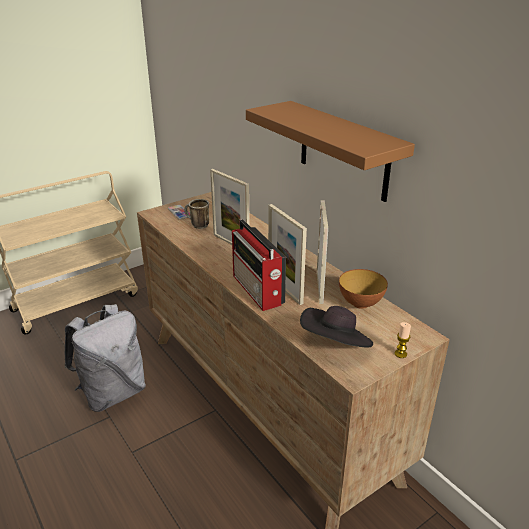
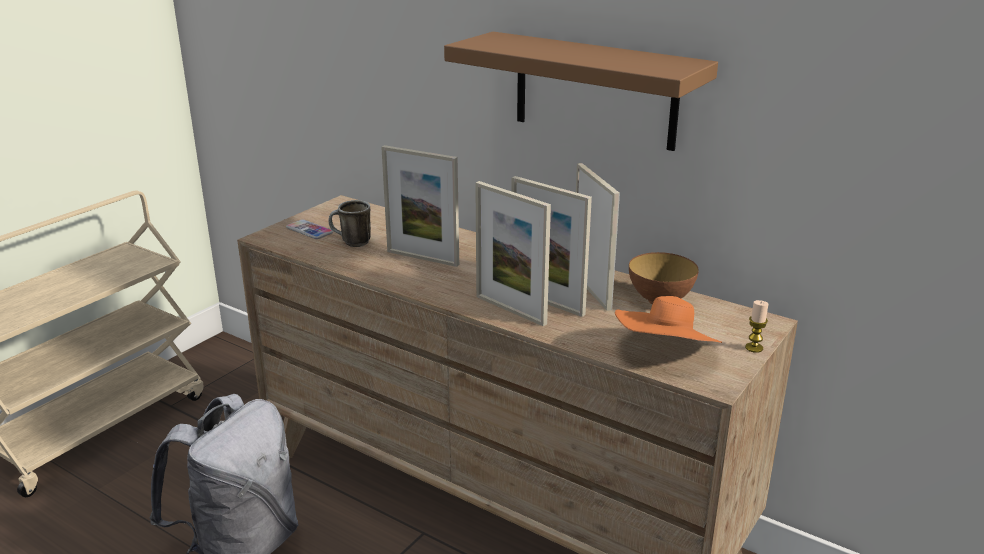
camera: 20 degrees left, 5 degrees down
radio [232,219,286,311] -> picture frame [475,181,551,326]
black hat [300,306,373,348] -> orange hat [615,296,722,343]

